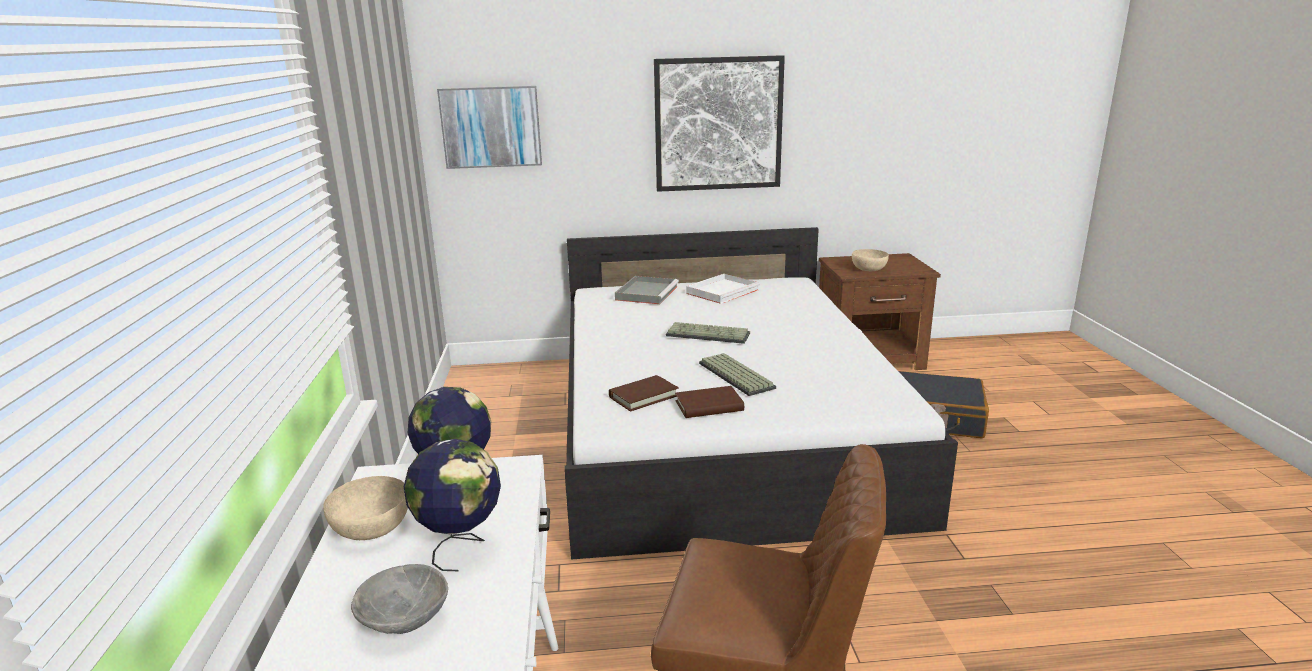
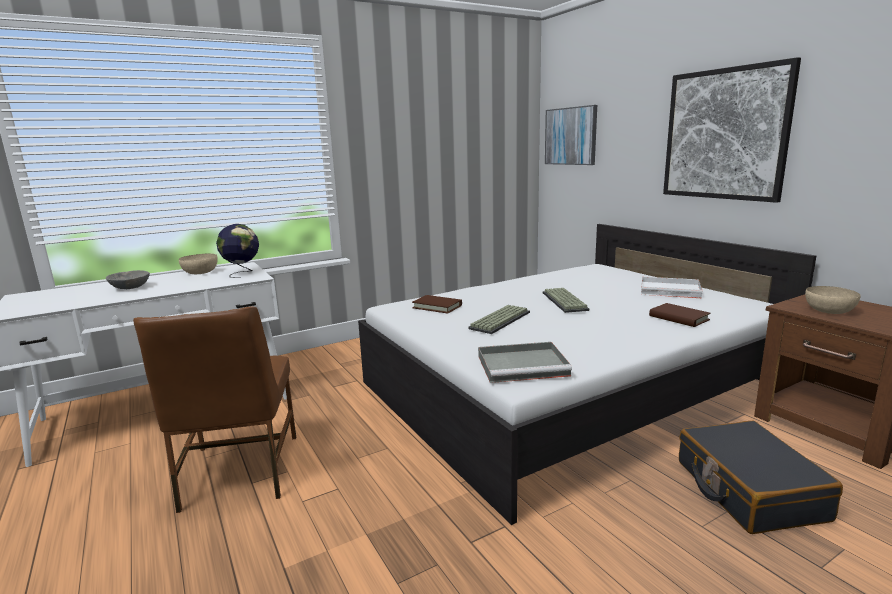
camera: 65 degrees right, 5 degrees down
globe [404,439,501,571] -> none
grey tray [615,276,679,304] -> grey tray moved to [478,342,572,383]
brown book [675,386,744,418] -> brown book moved to [649,303,711,327]

